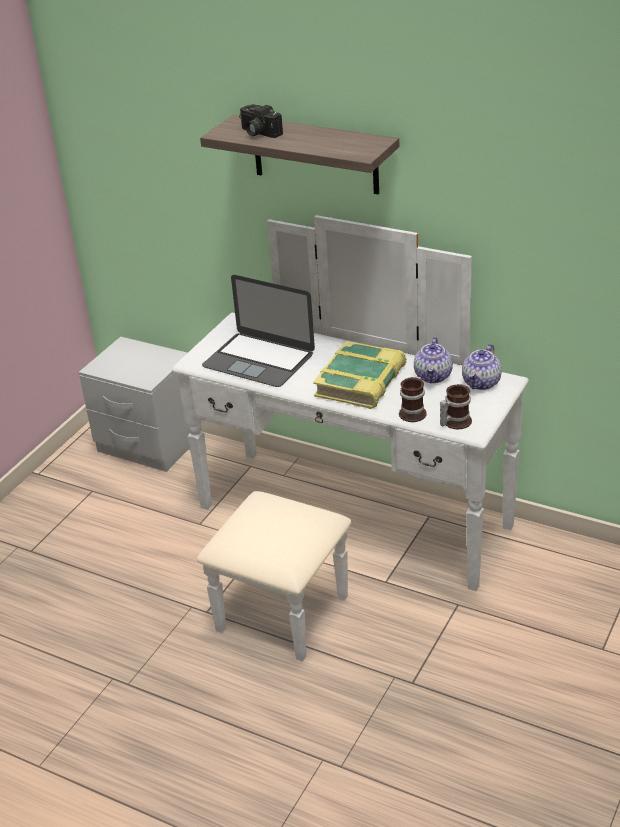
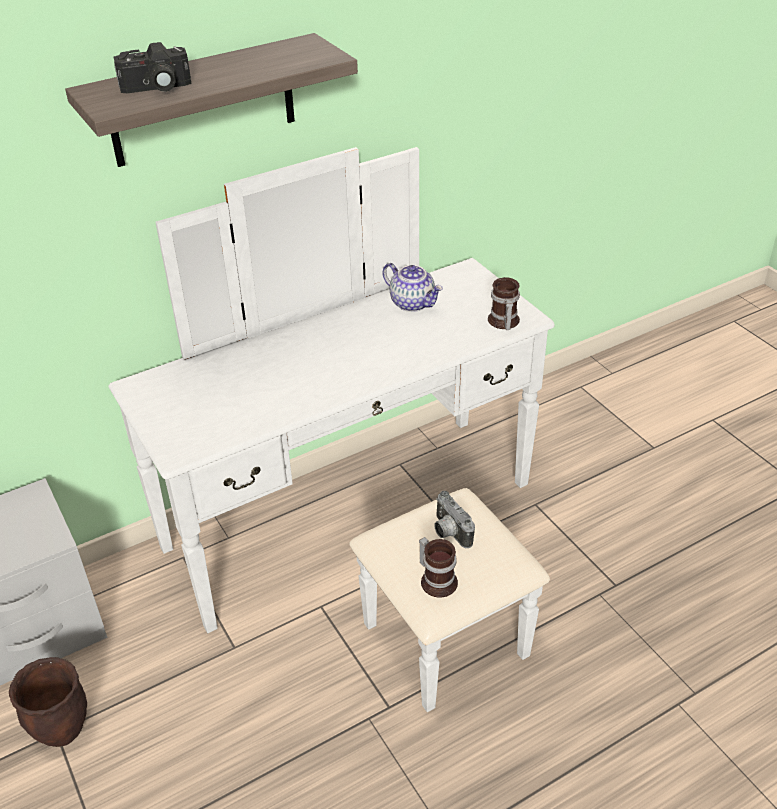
camera: 60 degrees left, 5 degrees up
laptop [202,275,315,387] -> none
book [313,341,407,409] -> none
mug [399,376,427,422] -> mug moved to [419,537,458,598]
teapot [462,344,502,390] -> none
none -> brown planter [9,657,87,747]
none -> camera [434,491,475,548]

